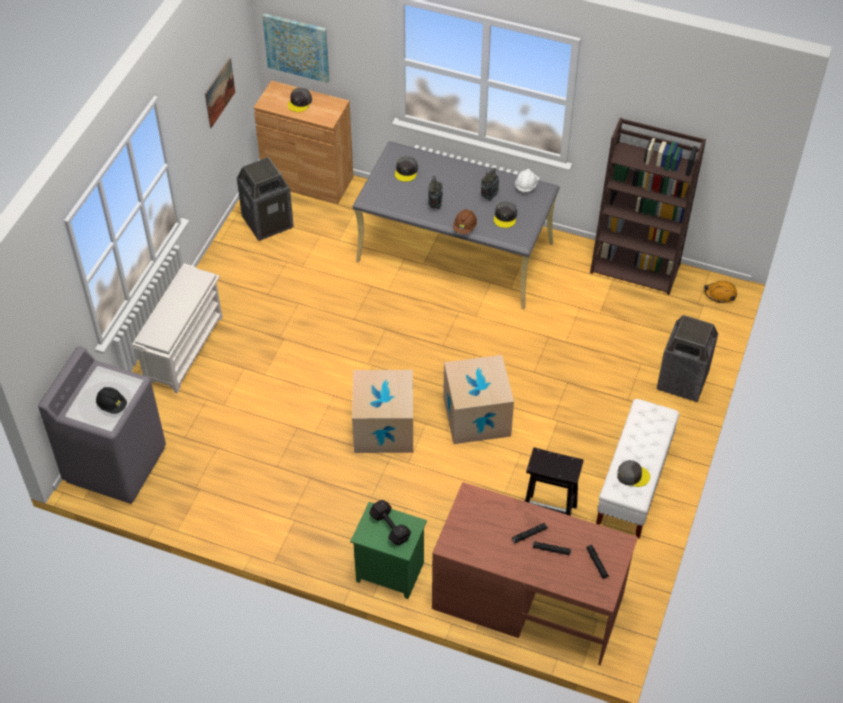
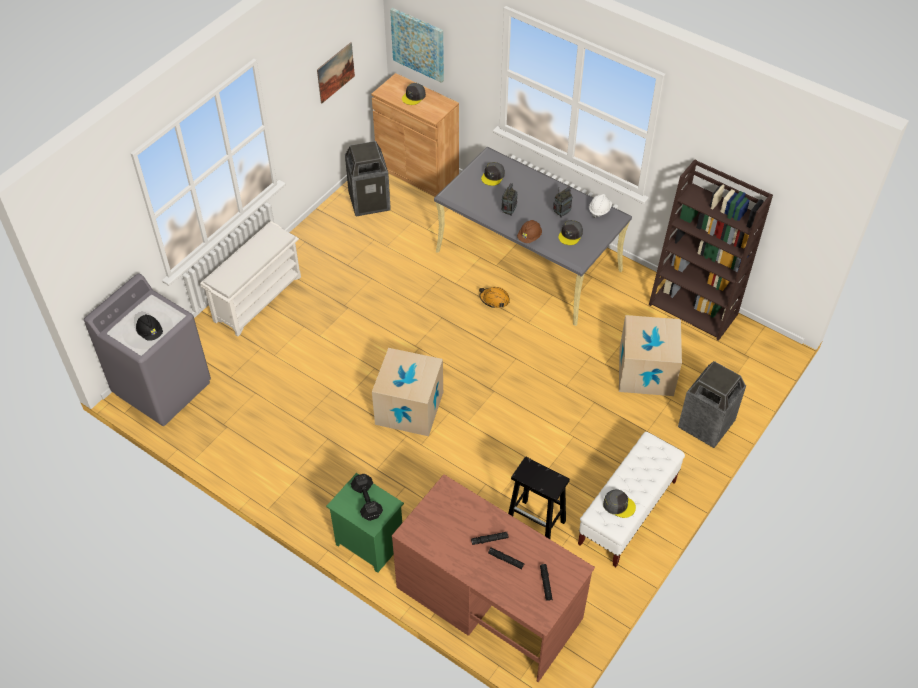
camera: 15 degrees right, 0 degrees up
cardboard box [443,355,514,444] -> cardboard box moved to [619,315,682,396]
orange hard hat [704,281,737,304] -> orange hard hat moved to [479,287,510,308]

